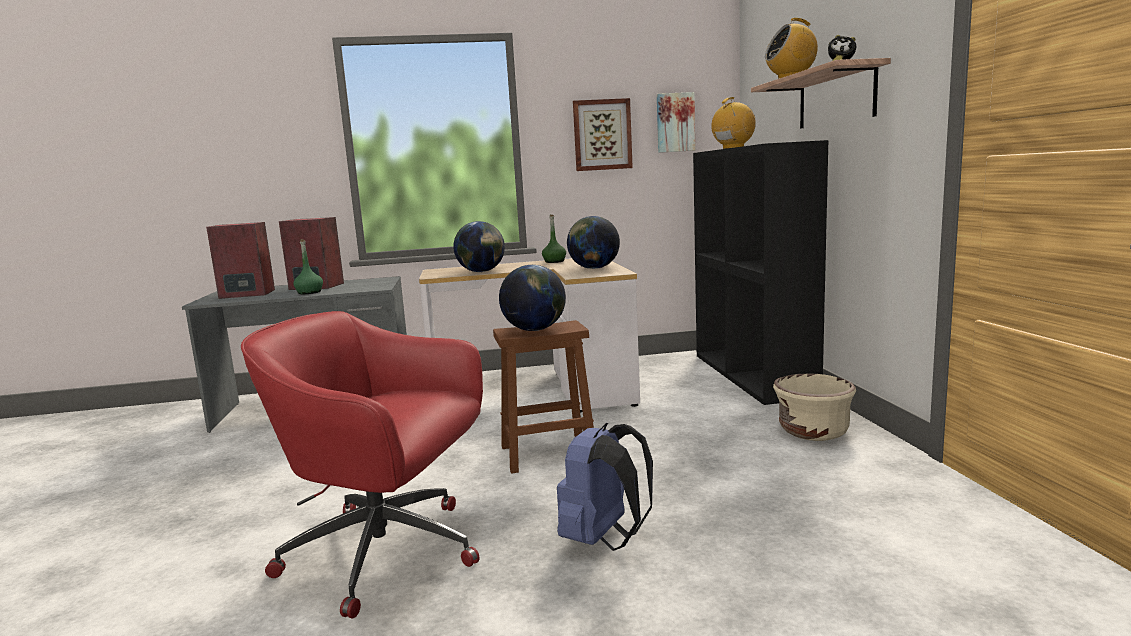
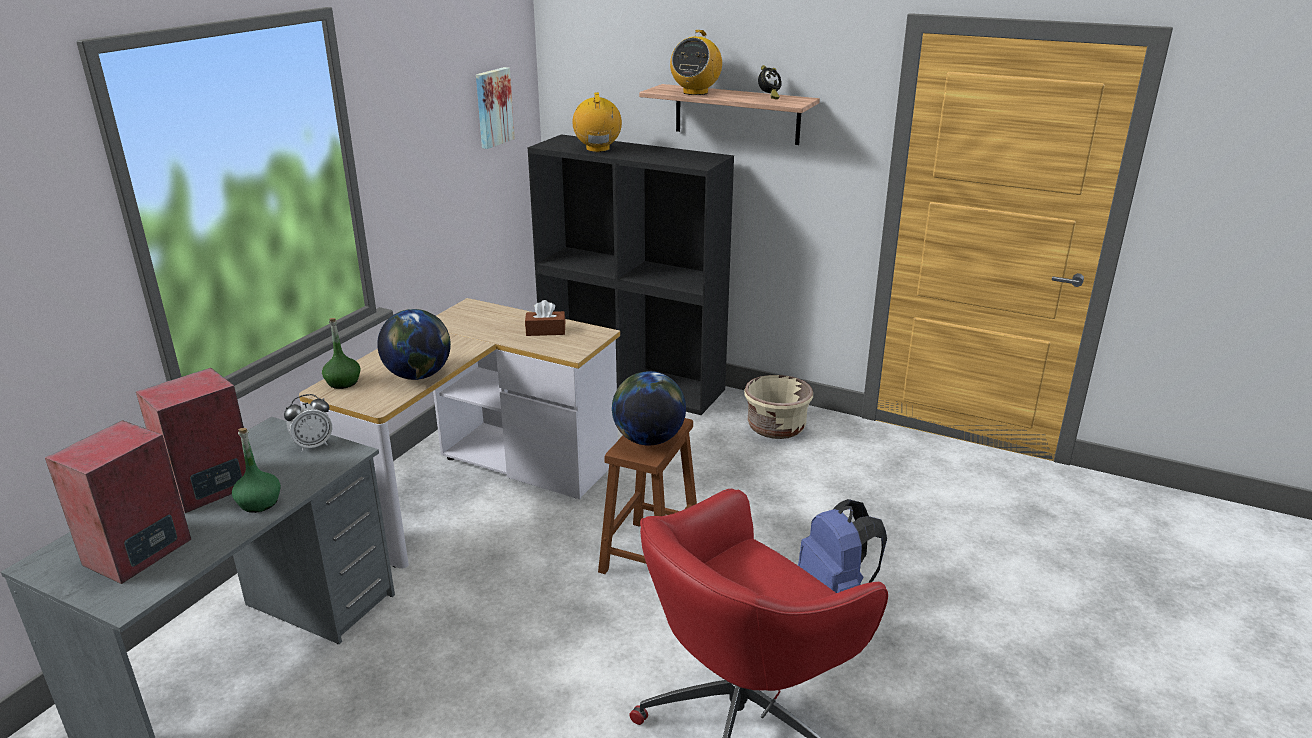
camera: 55 degrees left, 15 degrees up
green bottle [542,215,566,263] -> green bottle moved to [322,318,361,389]
globe [567,216,620,269] -> brown tissue box [525,300,565,336]
picture [573,98,633,171] -> none
none -> alarm clock [284,394,332,452]

